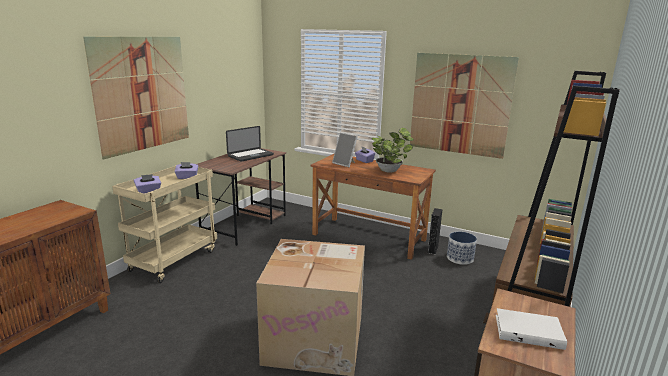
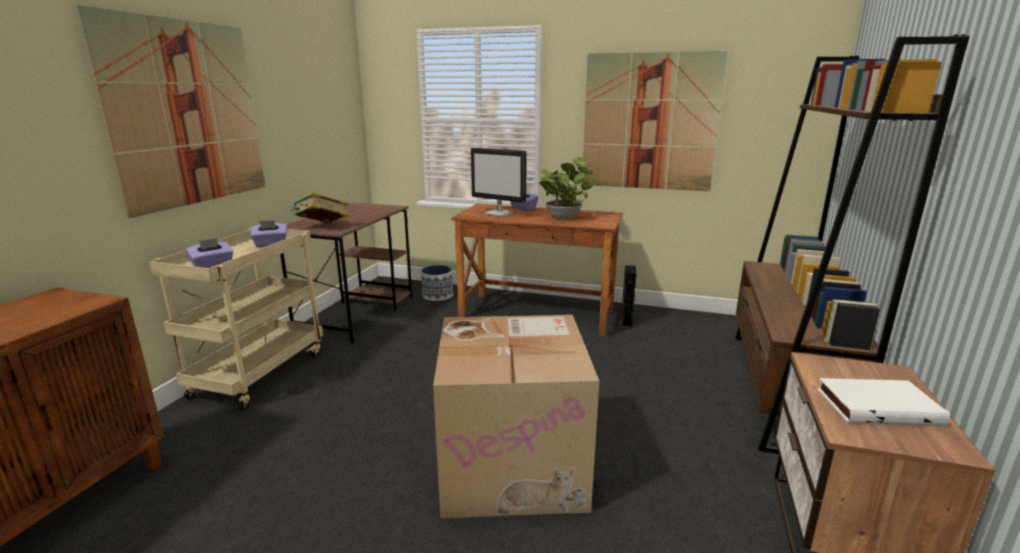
camera: 10 degrees left, 0 degrees up
laptop [226,126,274,162] -> none
picture frame [332,132,358,167] -> monitor [471,148,527,217]
planter [447,232,477,265] -> planter moved to [421,265,453,301]
none -> book [291,192,349,223]

